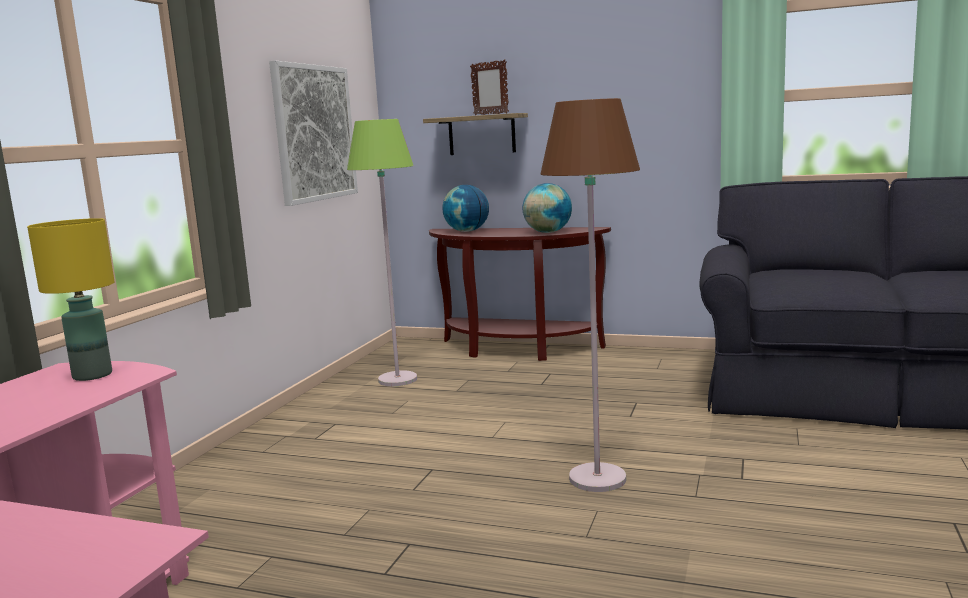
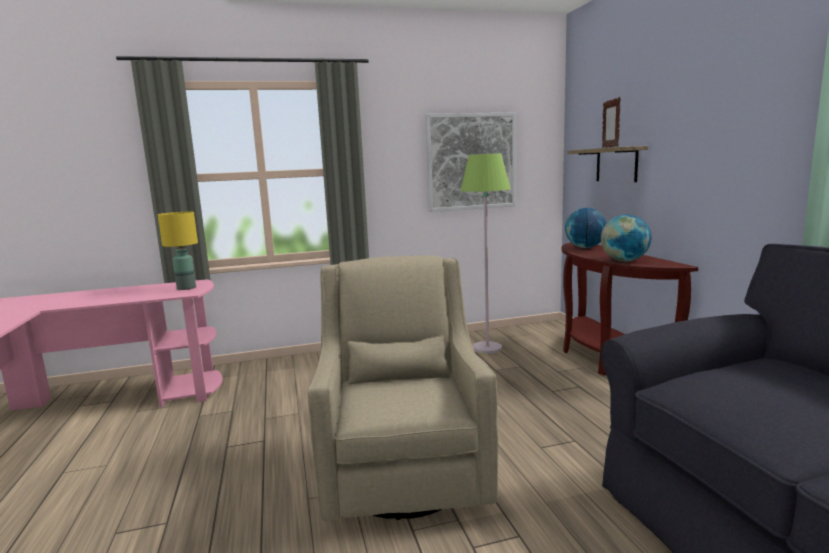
camera: 55 degrees right, 0 degrees up
brown floor lamp [541,98,640,492] -> beige armchair [307,255,499,521]

